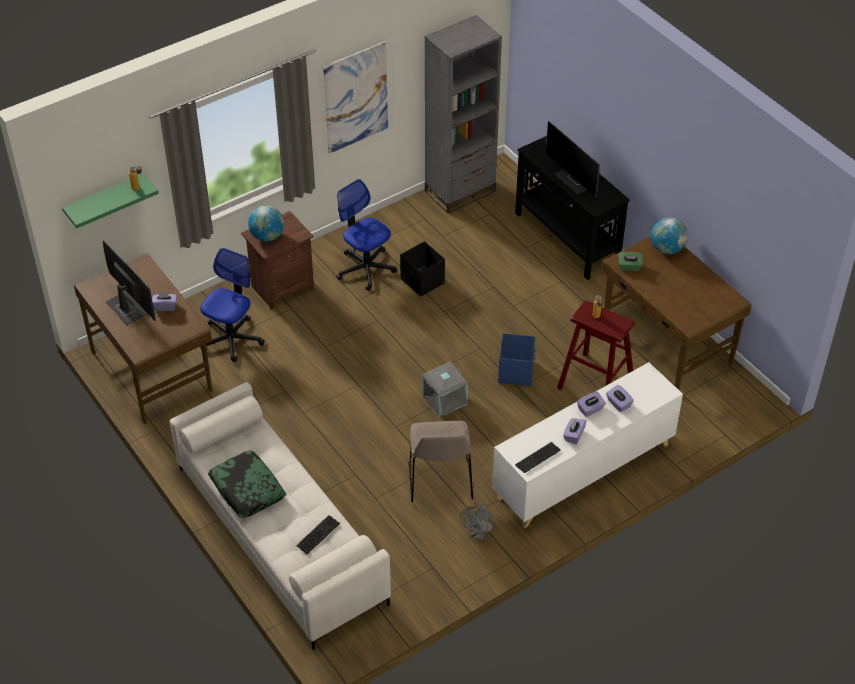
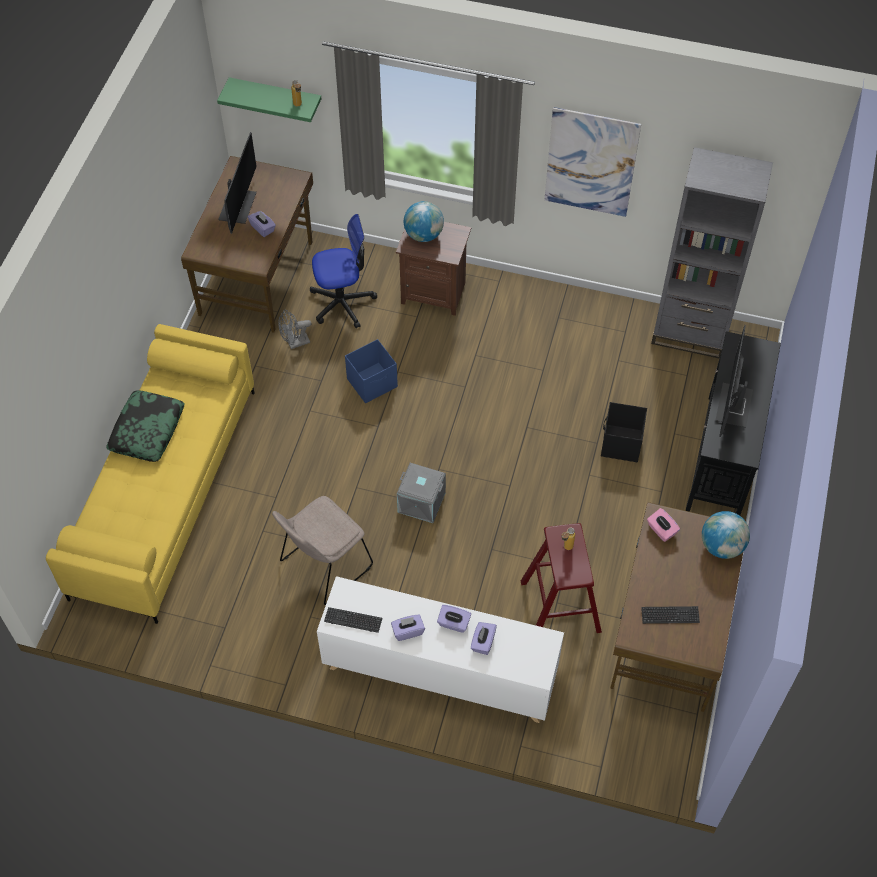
camera: 50 degrees right, 10 degrees up
white sofa [170,382,391,650] -> yellow sofa [46,324,254,624]
keyboard [296,515,340,555] -> keyboard moved to [641,606,700,624]
office chair [336,179,397,290] -> none
black storage box [400,241,445,297] -> black storage box moved to [601,402,647,462]
grey fan [460,503,496,540] -> grey fan moved to [278,309,311,349]
blue storage box [498,334,536,386] -> blue storage box moved to [345,339,398,403]
green tissue box [619,252,643,271] -> pink tissue box [647,508,680,542]

